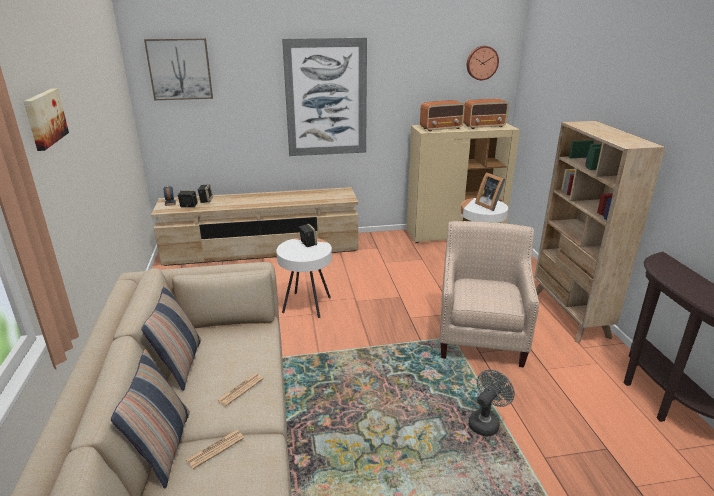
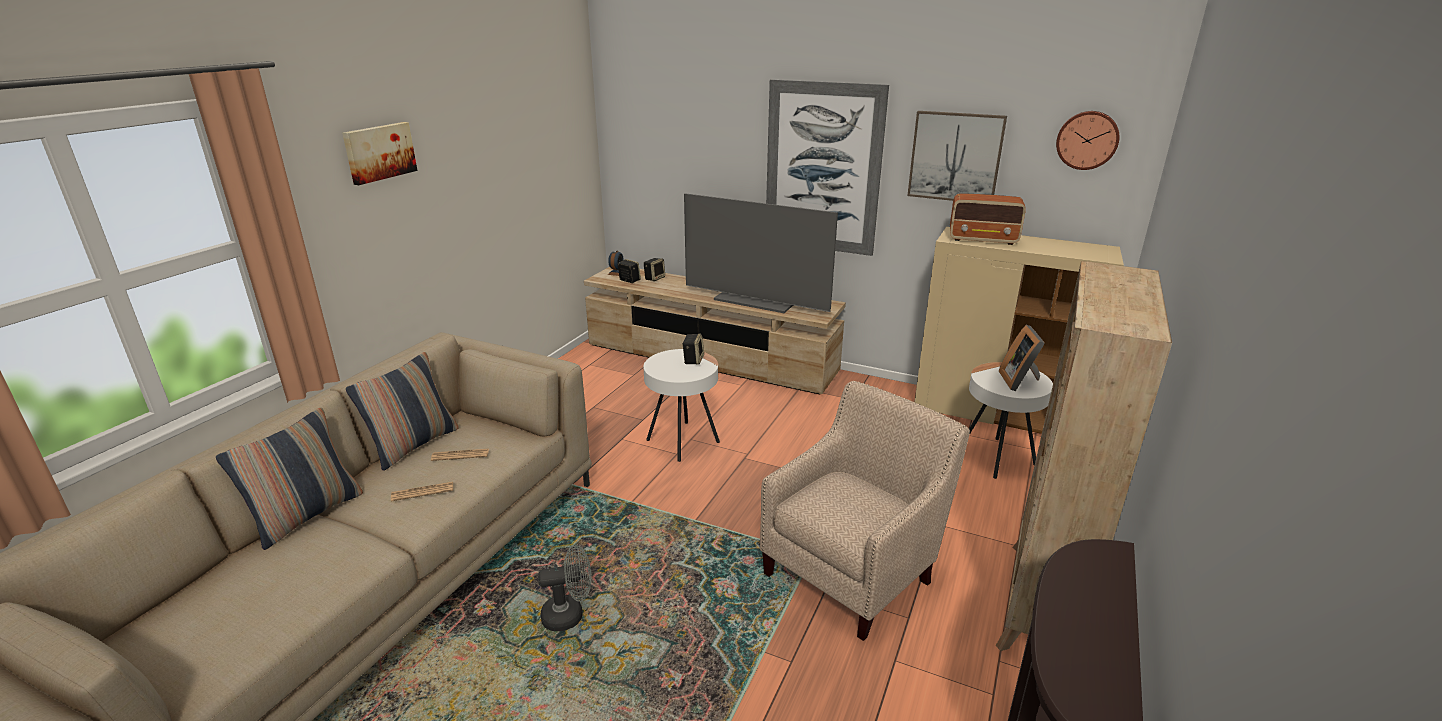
camera: 35 degrees right, 0 degrees up
picture [144,38,213,100] -> picture moved to [907,111,1007,201]
newspaper [186,430,244,469] -> newspaper moved to [431,448,489,461]
radio [464,99,509,129] -> none
grey fan [468,369,515,436] -> grey fan moved to [538,545,592,631]
none -> television [684,194,838,313]

